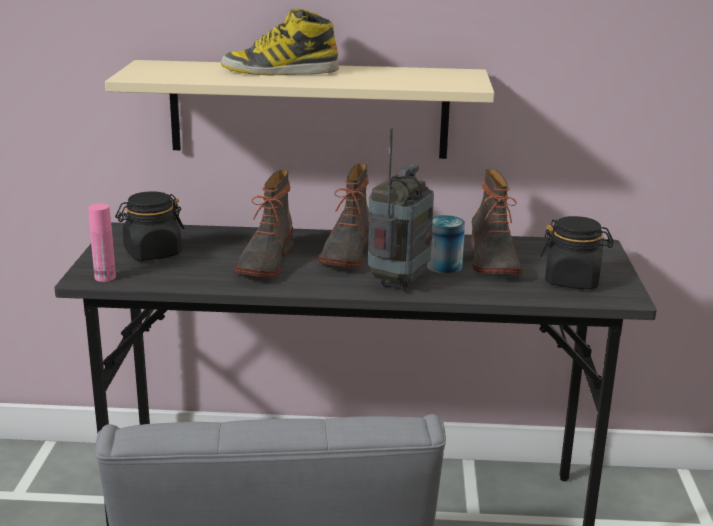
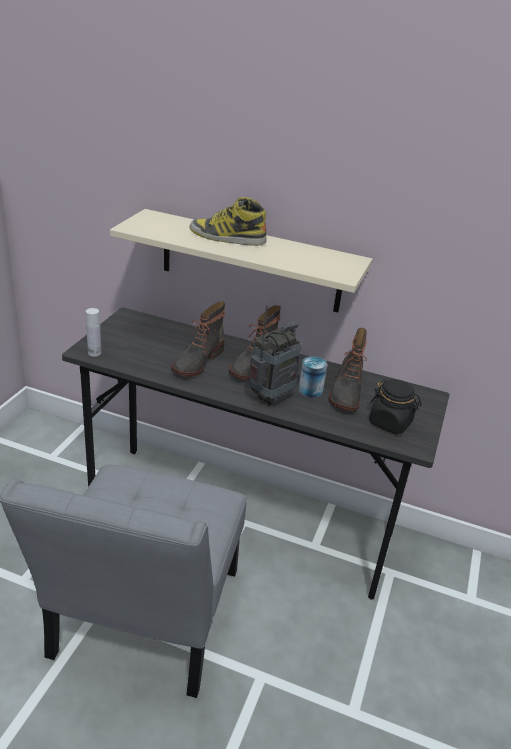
camera: 15 degrees right, 10 degrees up
pink bottle [88,204,116,282] -> white bottle [86,308,101,357]
black jar [115,191,184,261] -> none

